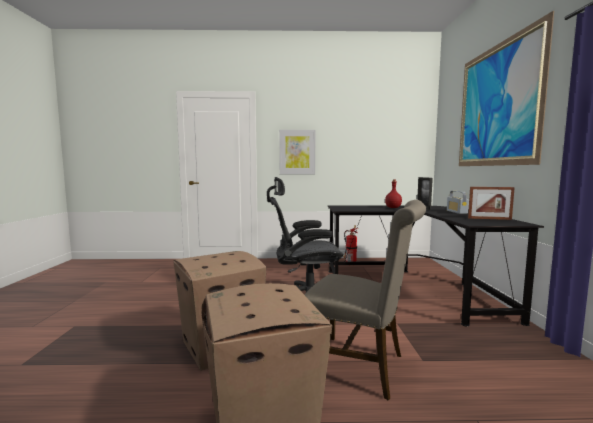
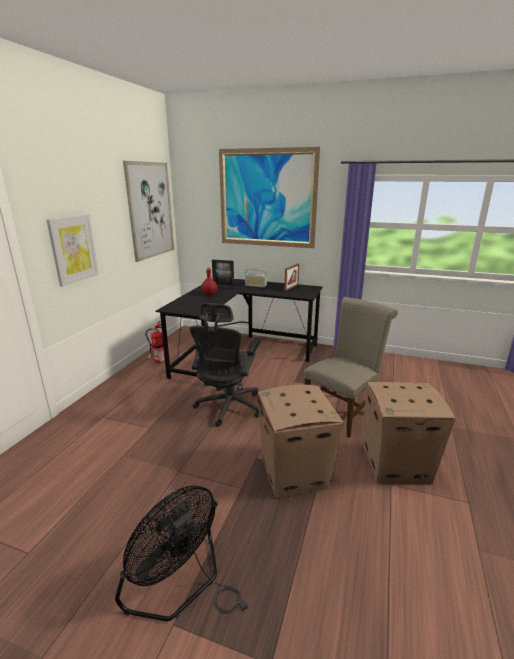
camera: 70 degrees left, 15 degrees up
none -> black fan [115,486,248,621]
none -> picture [123,161,174,262]

